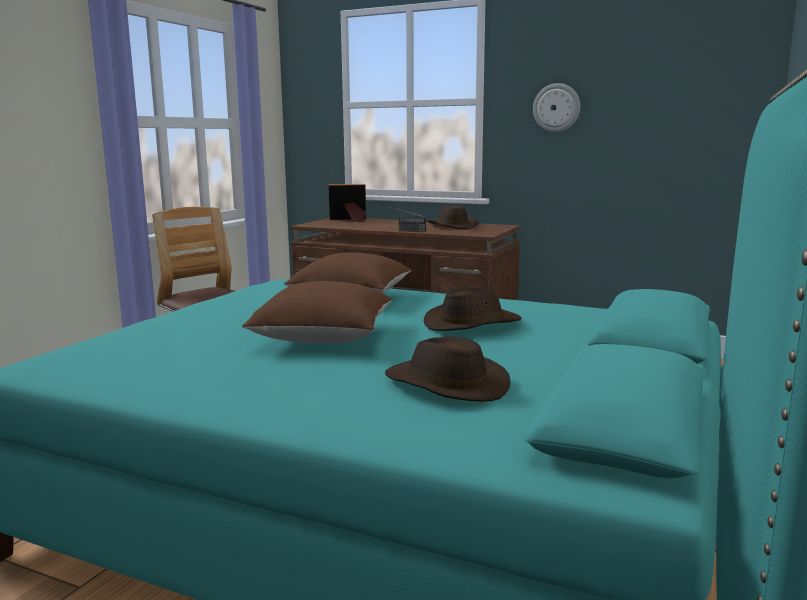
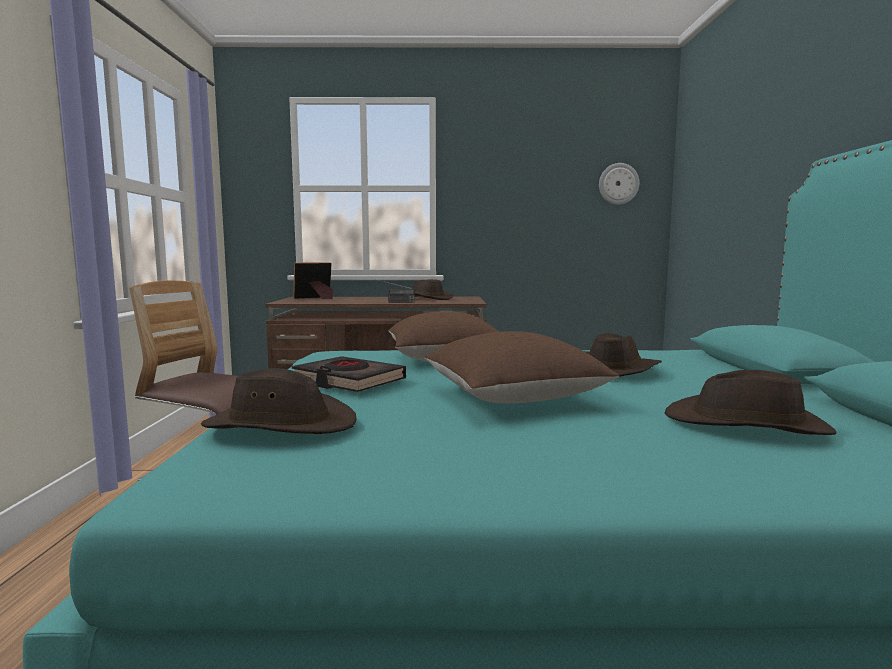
camera: 25 degrees left, 5 degrees down
wall clock [533,83,580,132] -> wall clock moved to [599,163,639,205]
none -> brown hat [201,368,357,434]
none -> black book [292,356,406,392]

